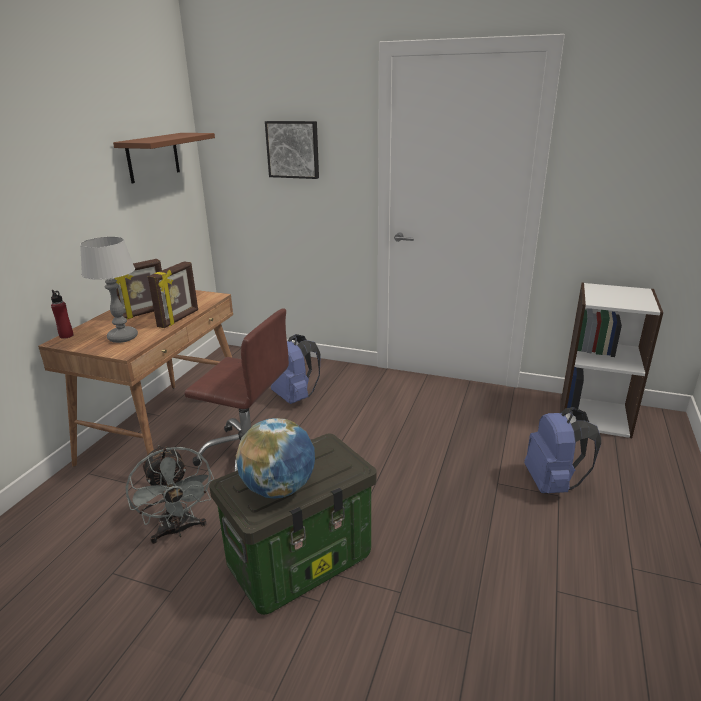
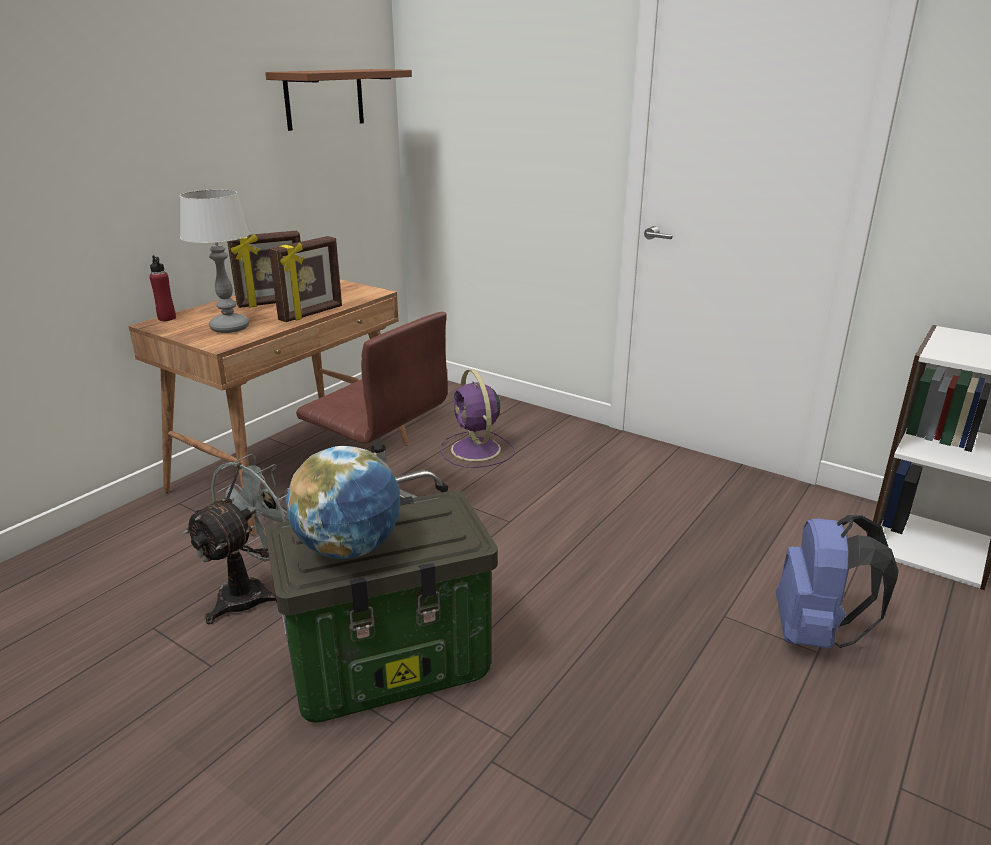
camera: 15 degrees right, 0 degrees up
grey fan [125,445,214,544] -> grey fan turned 135 degrees counterclockwise [183,454,289,624]
picture [265,121,319,179] -> none
blue backpack [271,334,321,404] -> purple fan [441,369,515,468]

